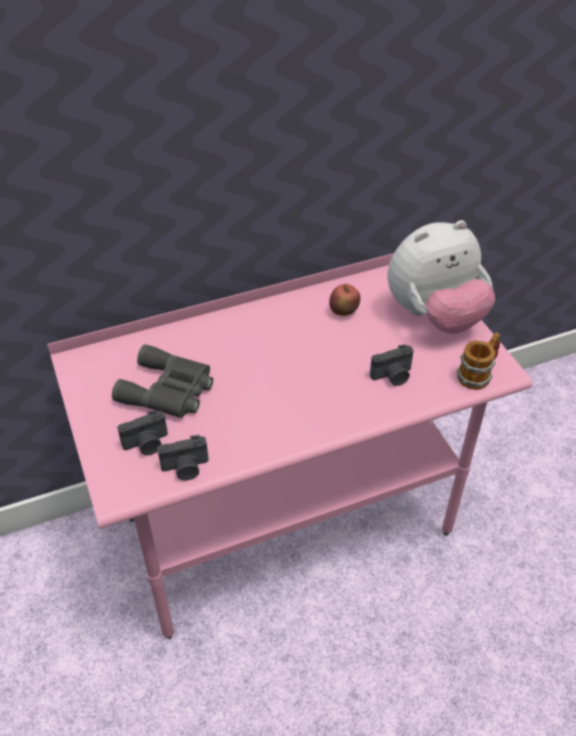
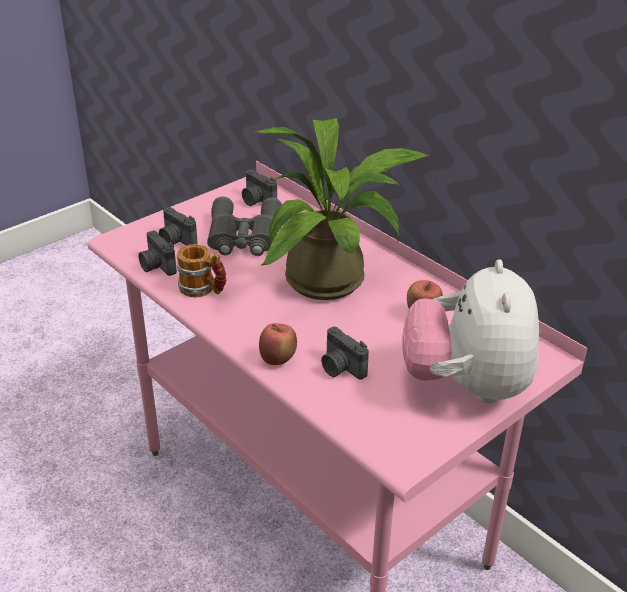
camera: 70 degrees right, 10 degrees down
plush toy [387,220,495,334] -> plush toy turned 45 degrees clockwise [403,259,539,403]
mug [457,332,500,390] -> mug moved to [177,244,227,298]
none -> camera [242,170,277,206]
none -> potted plant [253,118,429,300]
none -> apple [259,323,297,365]

